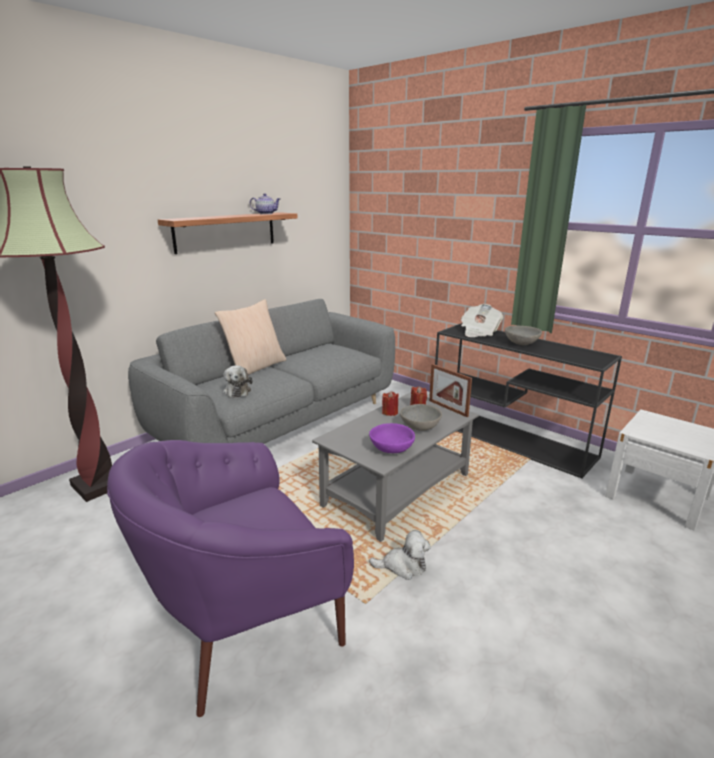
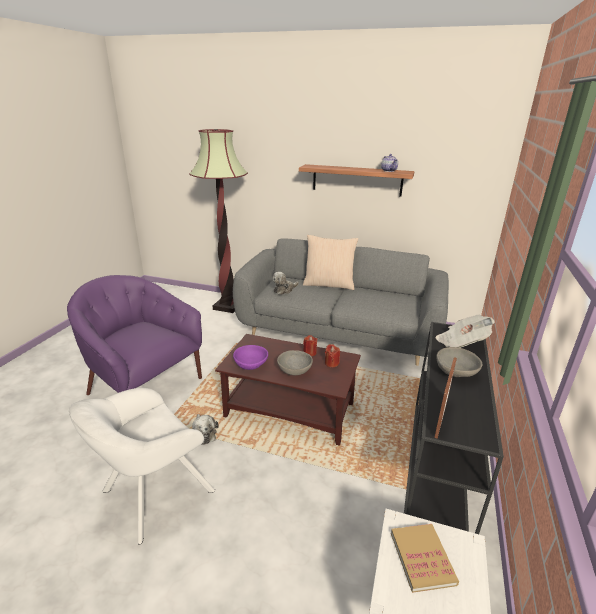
camera: 65 degrees right, 5 degrees up
grey coffee table [312,392,479,542] -> brown coffee table [215,334,361,446]
picture frame [429,364,472,417] -> picture frame moved to [434,357,457,439]
none -> white armchair [69,388,215,545]
none -> book [391,524,459,593]

